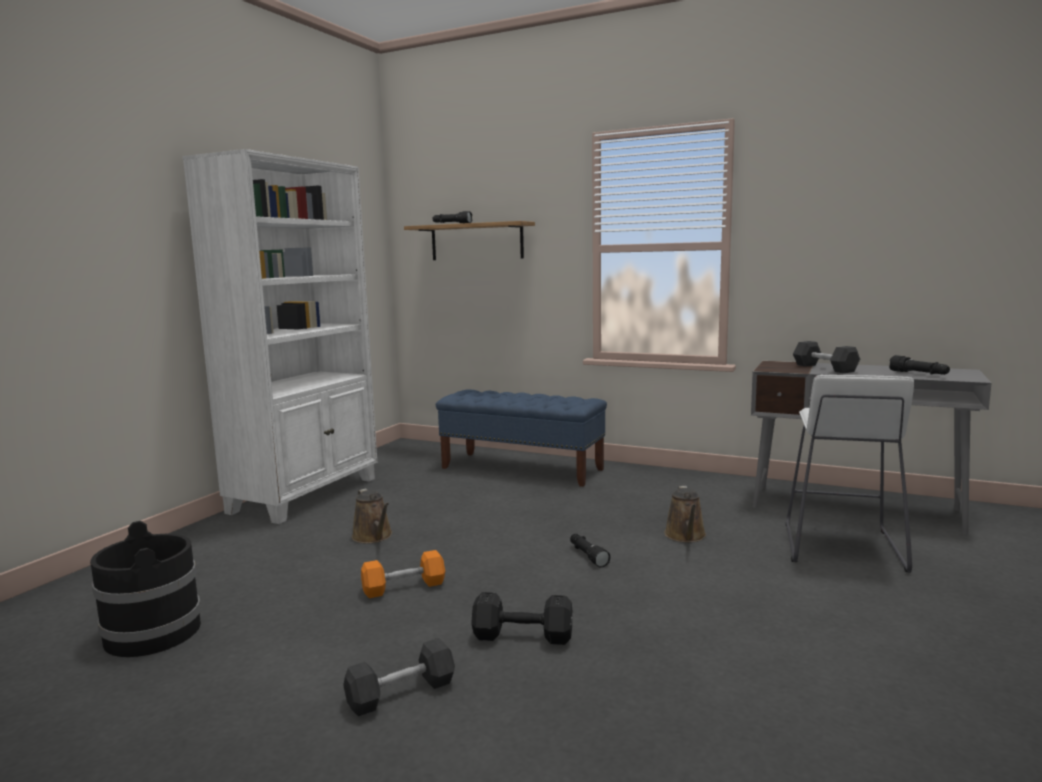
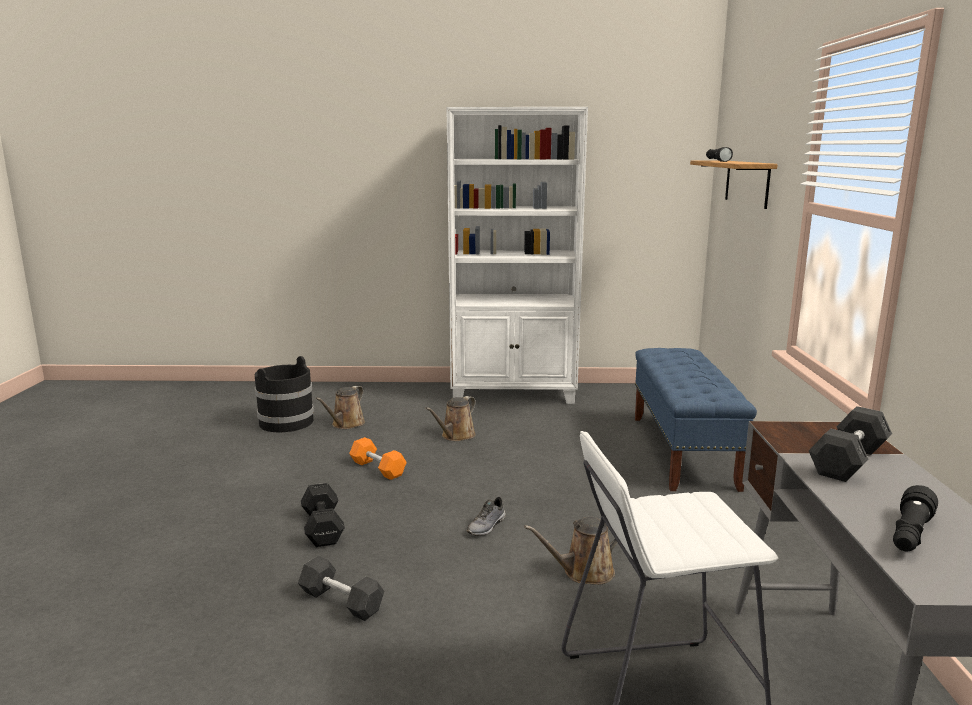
camera: 65 degrees right, 5 degrees up
grey dumbbell [343,638,455,717] -> grey dumbbell moved to [298,556,384,621]
black flashlight [570,534,610,568] -> grey shoe [467,497,506,536]
none -> brown watering can [315,386,365,429]

